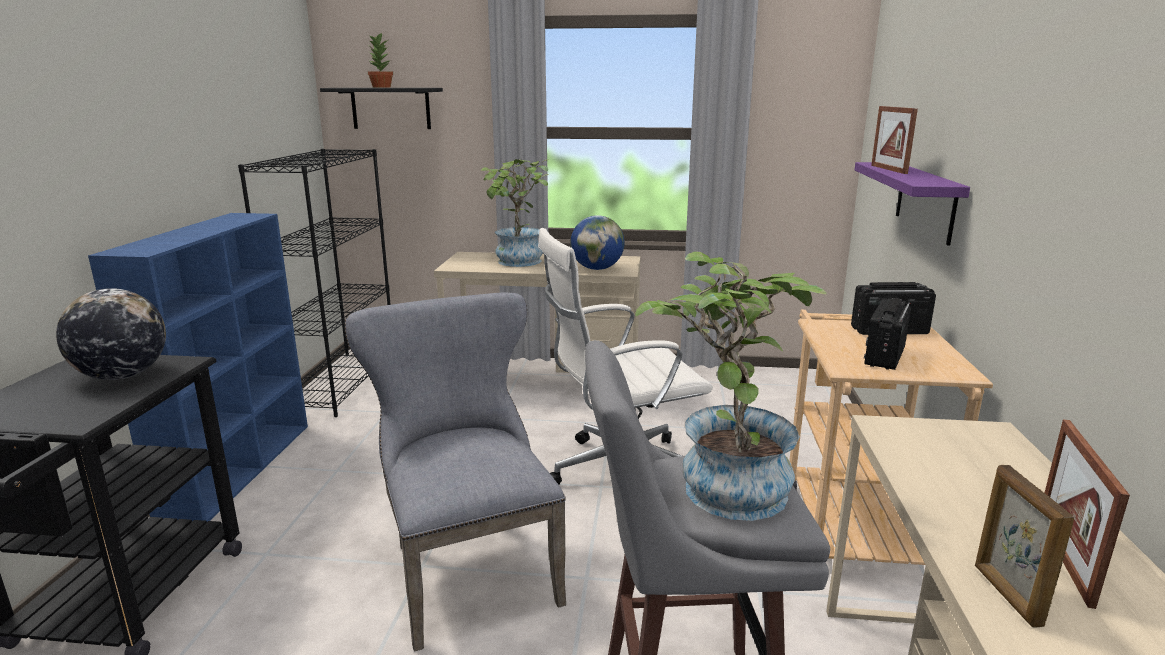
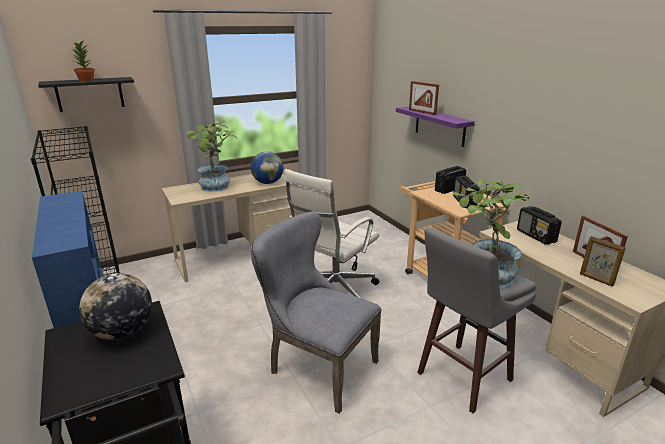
camera: 35 degrees left, 5 degrees up
none -> radio [517,206,562,245]

